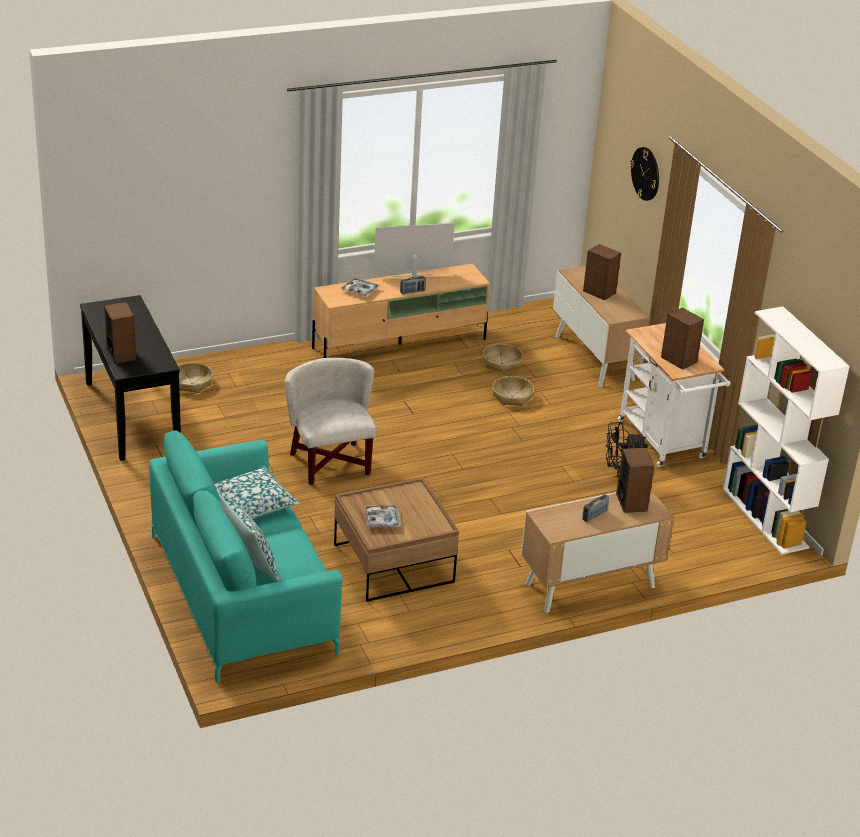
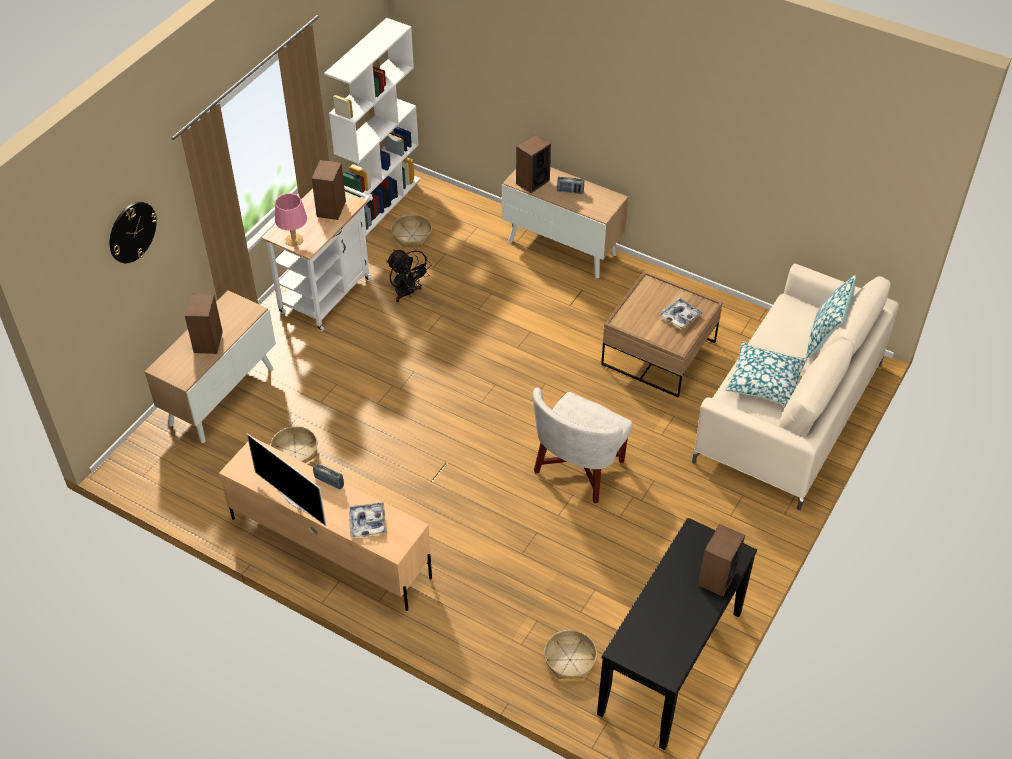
camera: 125 degrees left, 15 degrees up
turquoise sofa [149,431,343,682] -> beige sofa [692,264,899,510]
basket [493,376,534,406] -> basket moved to [391,214,432,248]
none -> pink table lamp [275,193,307,247]

